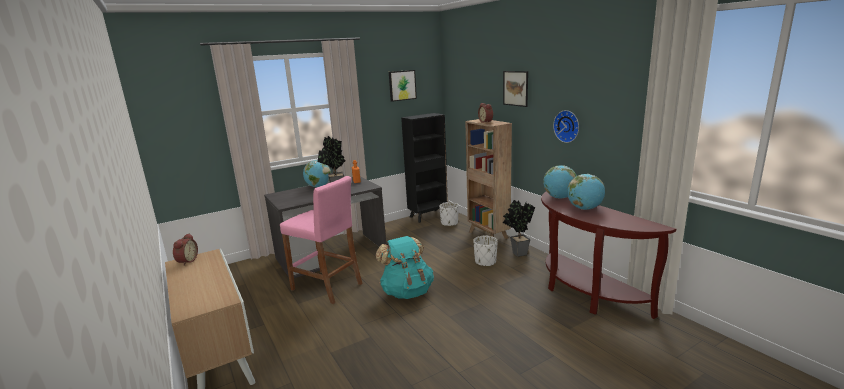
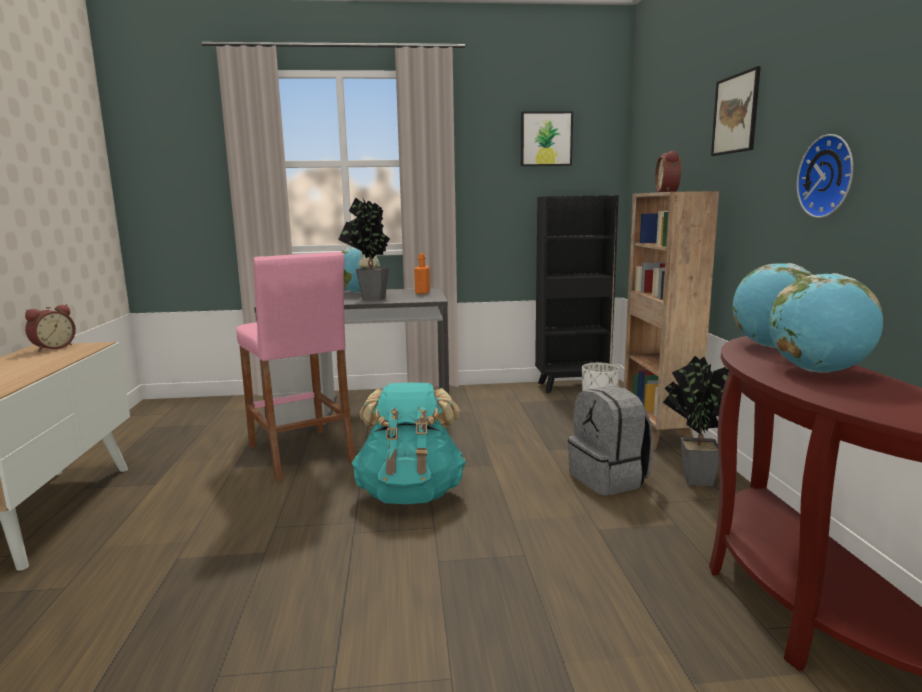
camera: 25 degrees right, 5 degrees down
white planter [473,235,498,267] -> grey backpack [568,386,653,496]

